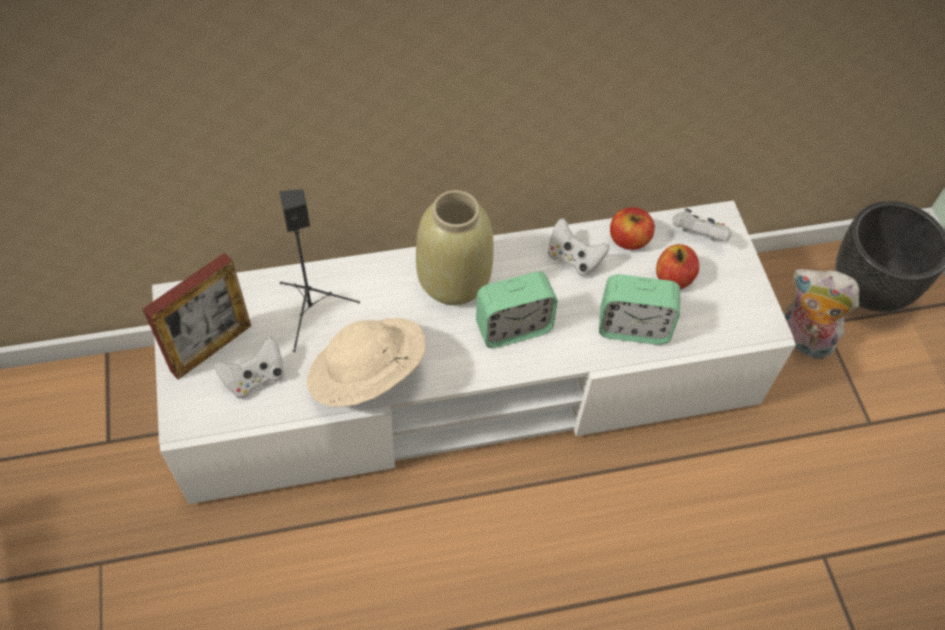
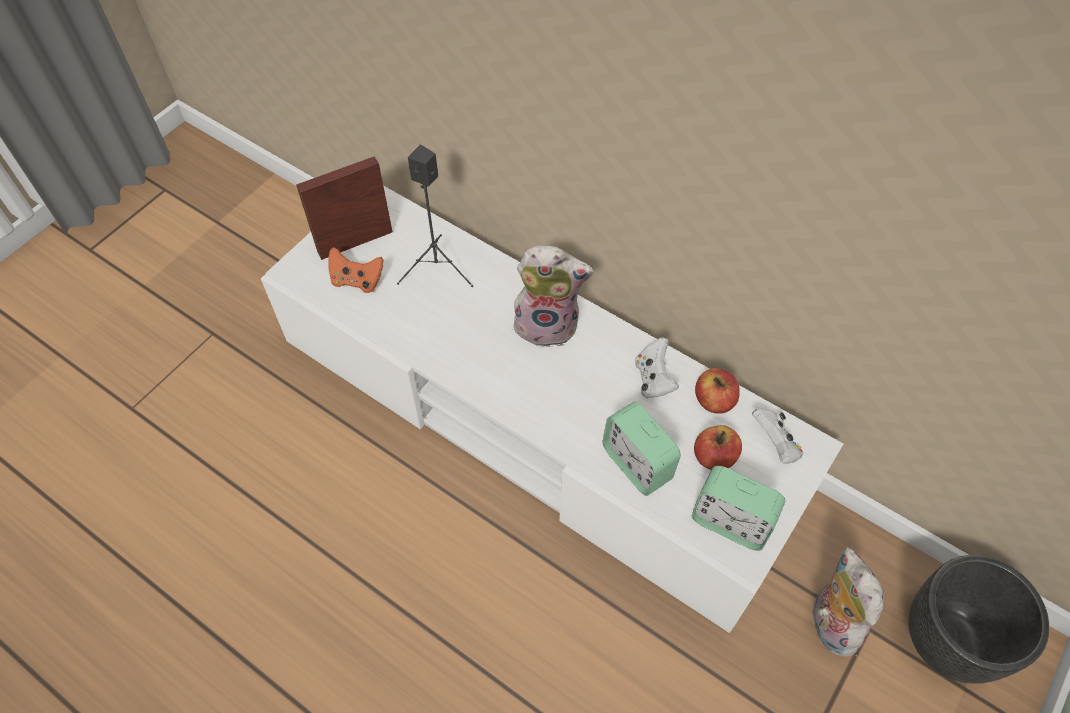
camera: 50 degrees right, 0 degrees up
picture frame [143,253,251,380] -> picture frame turned 150 degrees clockwise [296,156,393,260]
white game controller [215,336,284,399] -> orange game controller [328,247,384,293]
beige hat [307,318,426,407] -> none
beige vase [416,190,493,305] -> plush toy [511,245,594,347]
alarm clock [476,271,558,348] -> alarm clock moved to [692,466,785,551]

